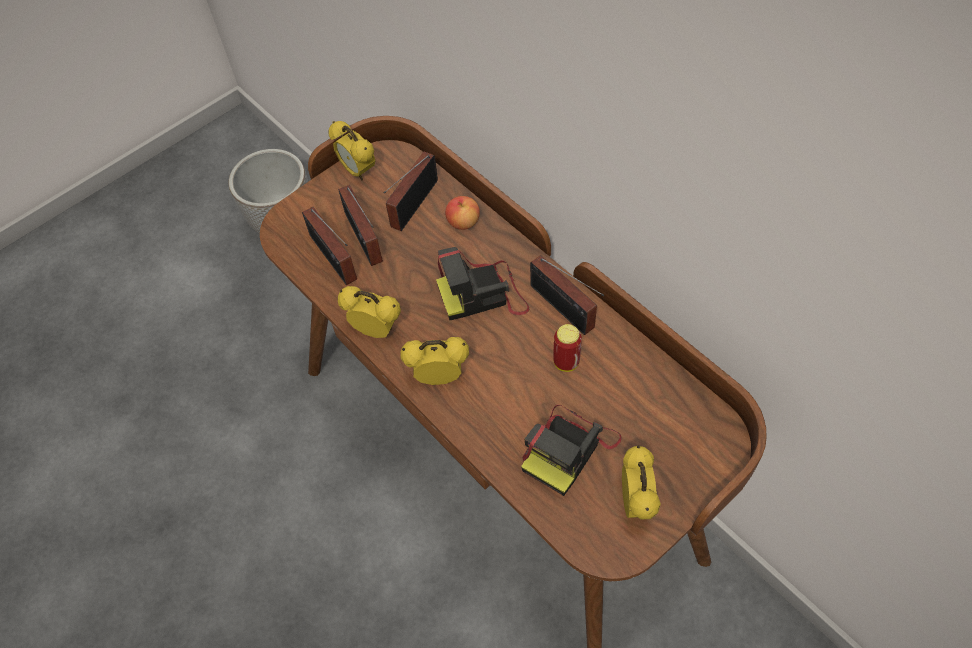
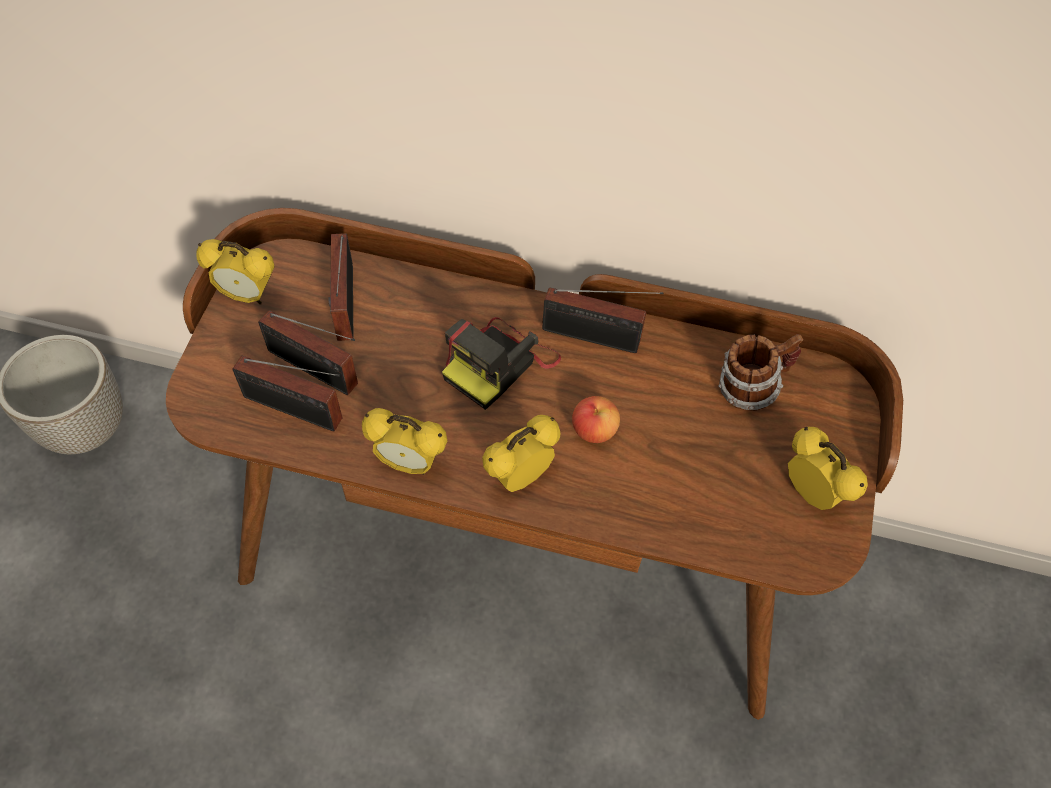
camera: 40 degrees left, 0 degrees up
alarm clock [338,286,401,338] -> alarm clock turned 150 degrees counterclockwise [362,408,447,475]
apple [445,196,480,230] -> apple moved to [572,396,620,443]
camera [521,405,622,496] -> none
can [553,324,582,372] -> none
none -> mug [718,334,803,411]

